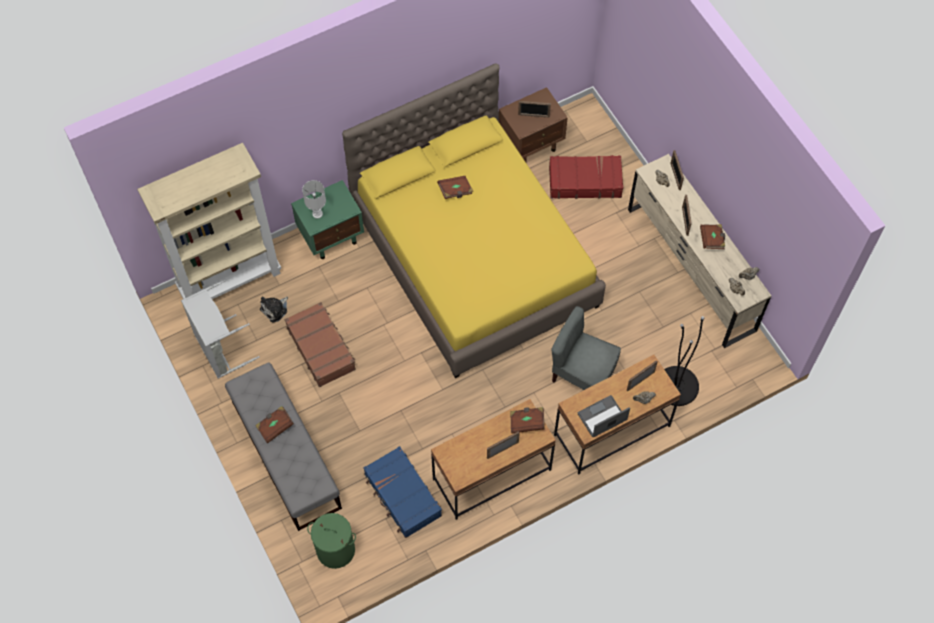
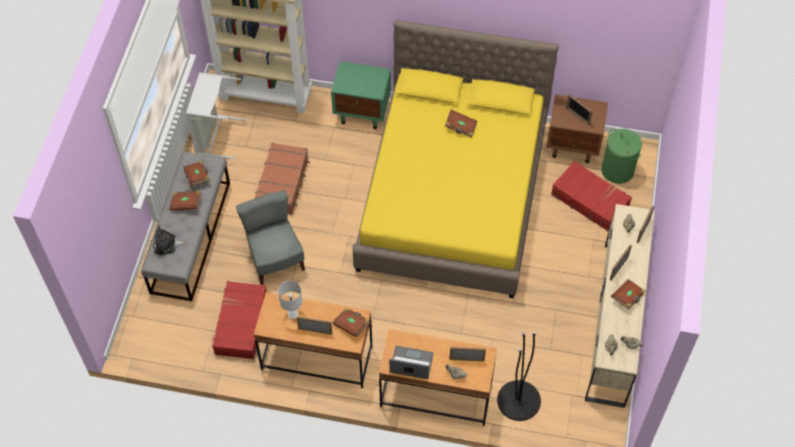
camera: 40 degrees right, 5 degrees down
plush toy [260,296,288,322] -> plush toy moved to [153,226,185,256]
white table lamp [302,180,326,219] -> white table lamp moved to [278,281,303,319]
green laundry basket [307,513,356,569] -> green laundry basket moved to [601,129,642,184]
blue suitcase [364,446,442,538] -> red suitcase [212,281,267,359]
grey chair [551,306,621,390] -> grey chair moved to [236,190,305,285]
none -> brown book [183,161,210,186]

